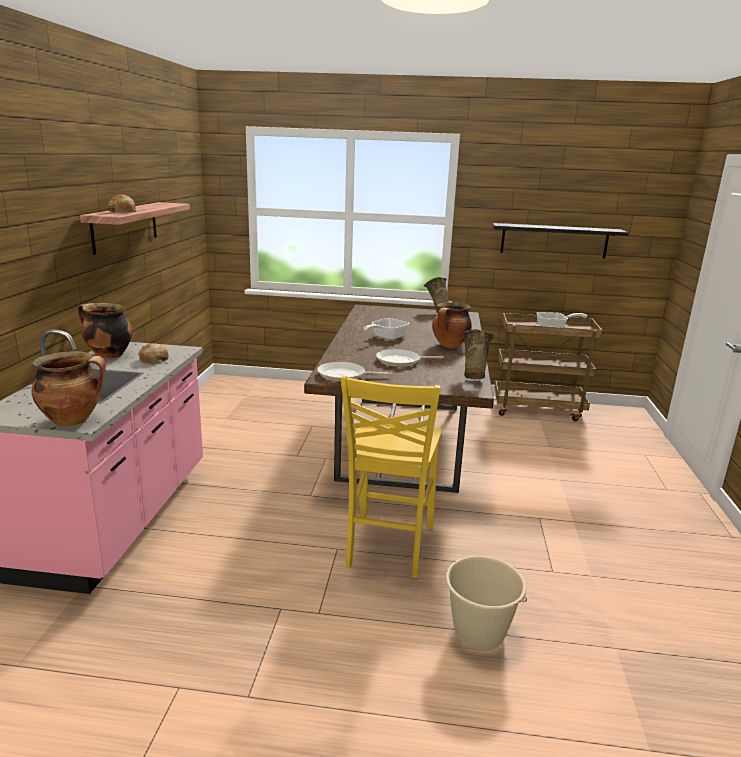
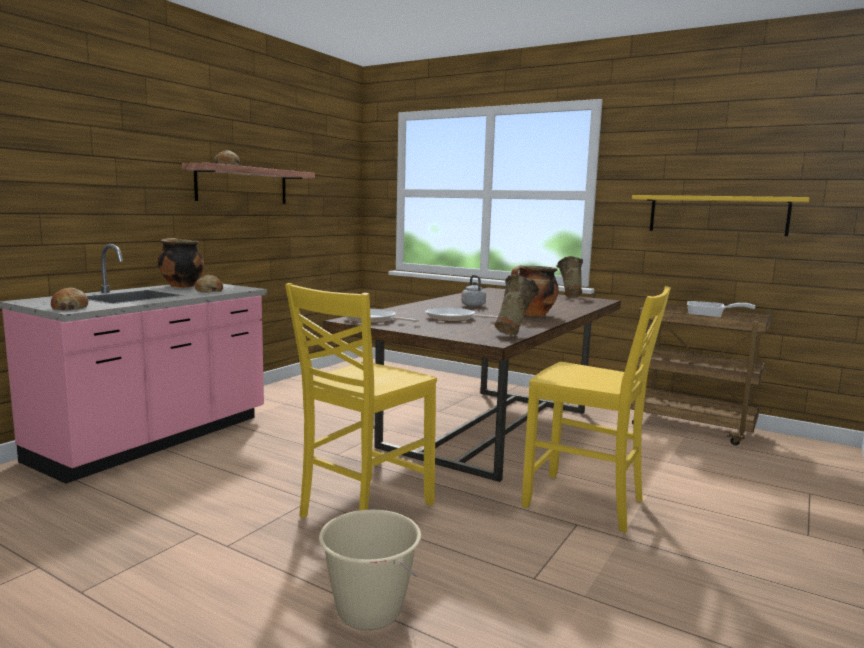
camera: 25 degrees right, 10 degrees down
cooking pot [31,351,106,426] -> bread [51,288,88,310]
frying pan [363,318,409,340] -> grey kettle [461,275,486,307]
black shelf [492,223,629,258] -> yellow shelf [632,195,810,236]
none -> yellow chair [522,286,671,533]

